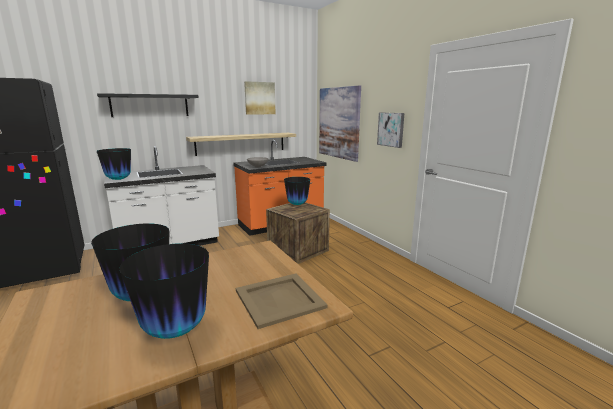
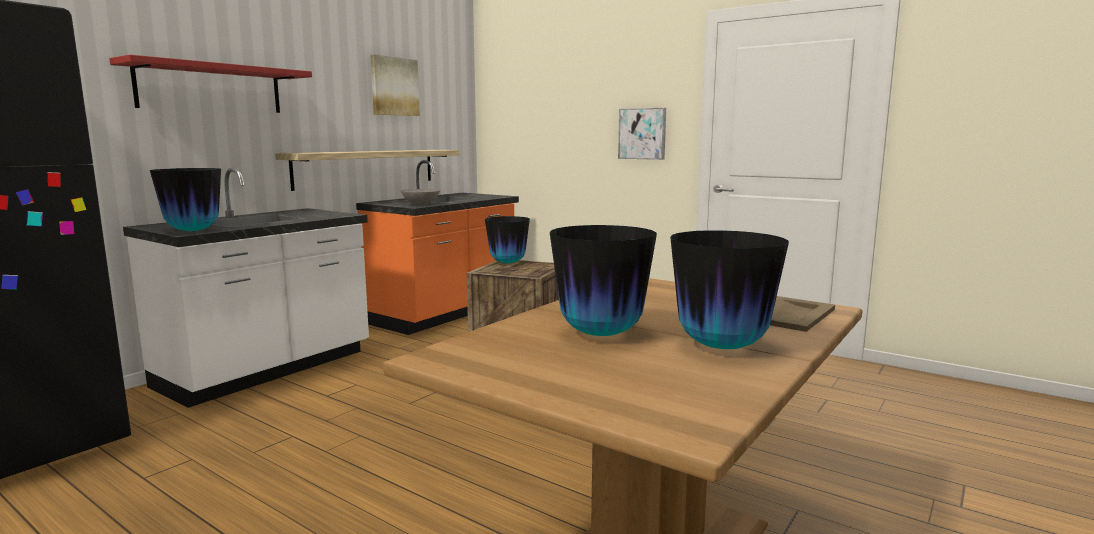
camera: 25 degrees left, 5 degrees down
black shelf [97,93,199,117] -> red shelf [109,55,312,113]
picture [319,86,361,162] -> none

